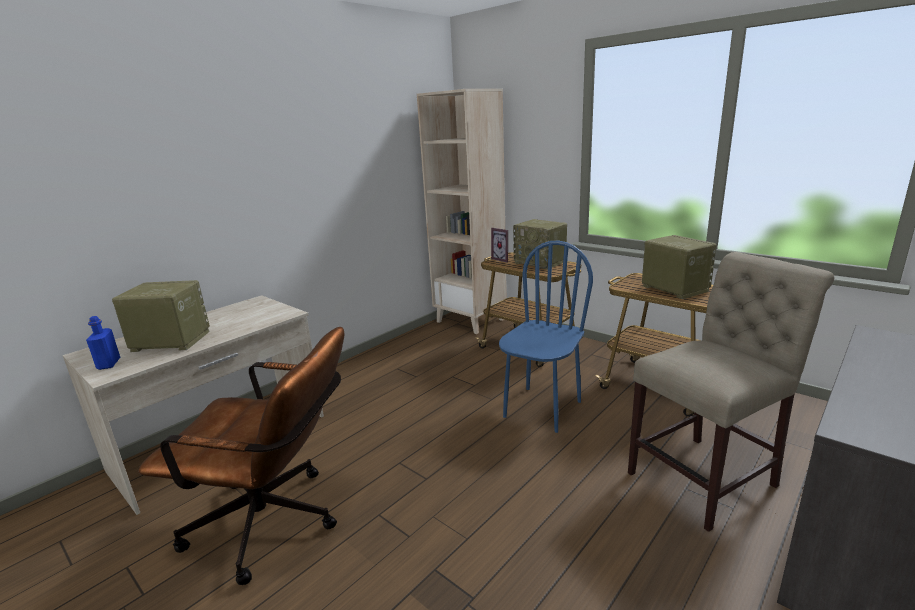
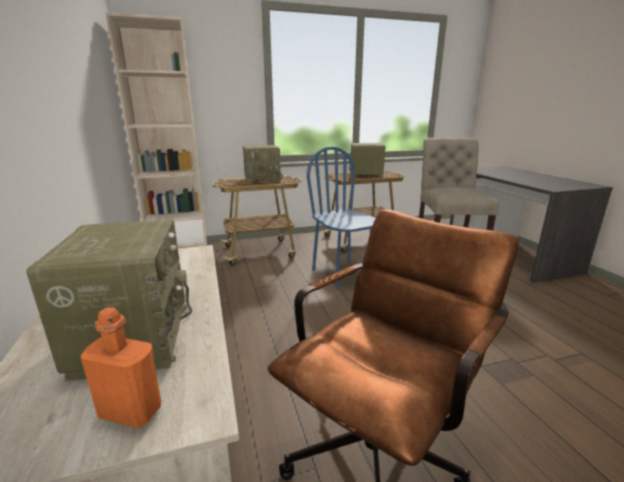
camera: 60 degrees left, 0 degrees up
blue bottle [86,316,120,370] -> orange bottle [81,307,161,428]
radio [112,280,210,352] -> radio turned 135 degrees clockwise [26,220,192,382]
picture frame [491,228,508,262] -> none

